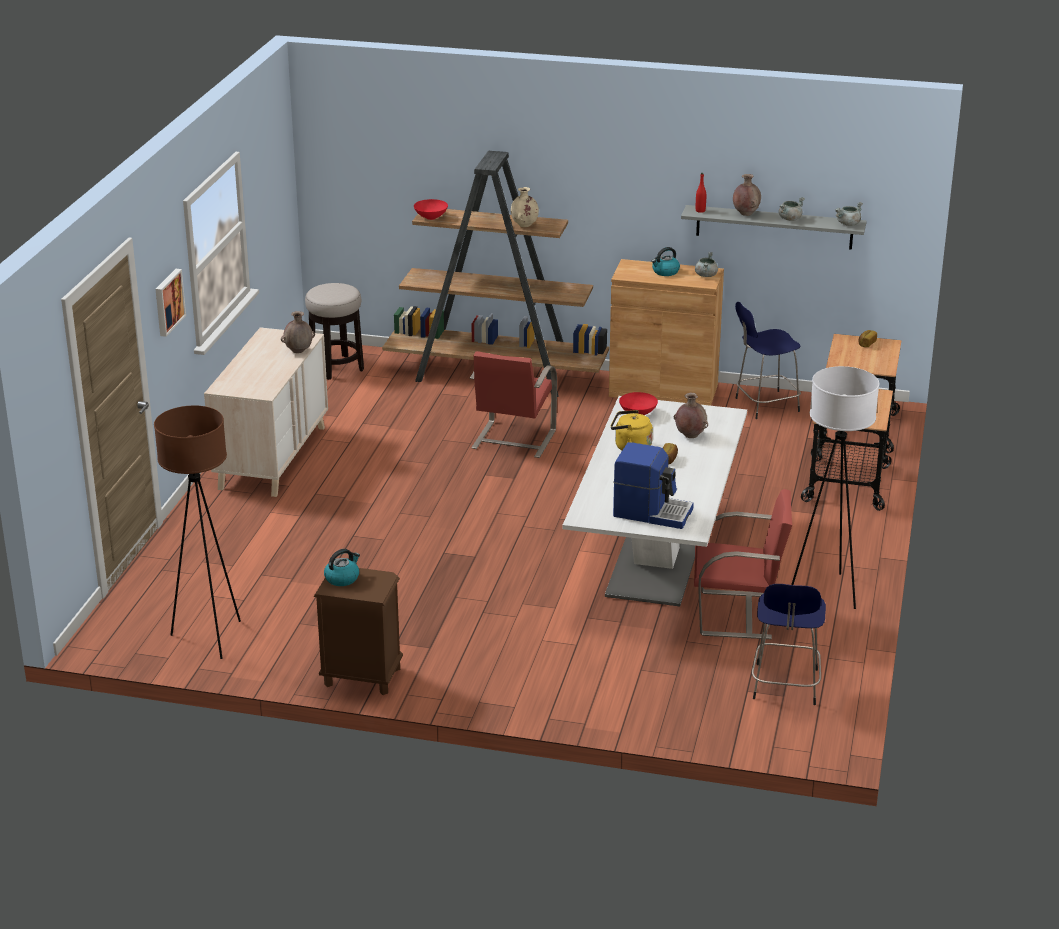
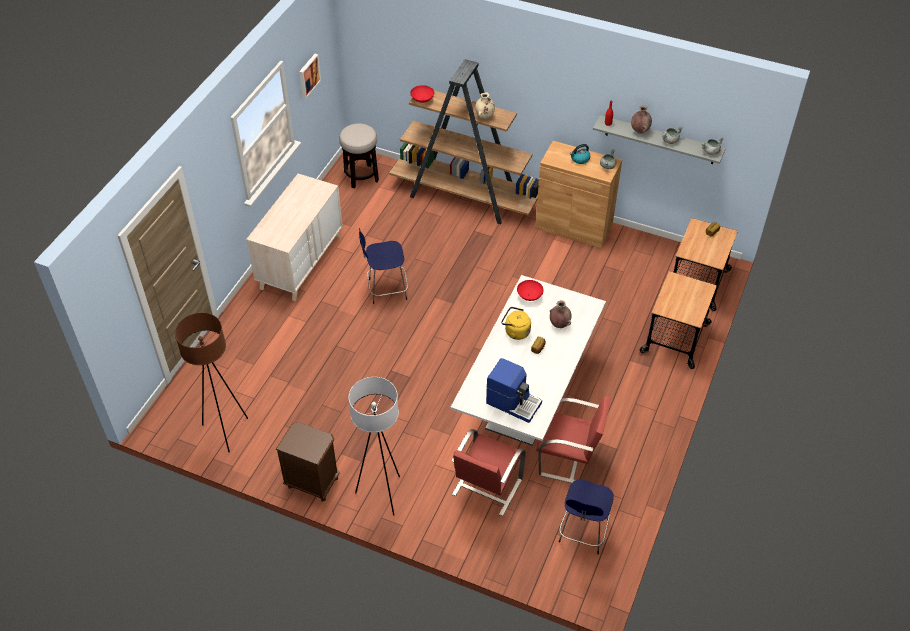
camera: 10 degrees right, 20 degrees up
picture [155,269,186,337] -> picture moved to [299,54,321,98]
brown vase [281,311,315,353] -> none
kettle [324,549,360,586] -> none
red chair [470,351,557,458] -> red chair moved to [451,429,526,517]
blue stool [735,302,801,419] -> blue stool moved to [359,228,408,304]
white floor lamp [791,366,879,609] -> white floor lamp moved to [349,377,400,516]

